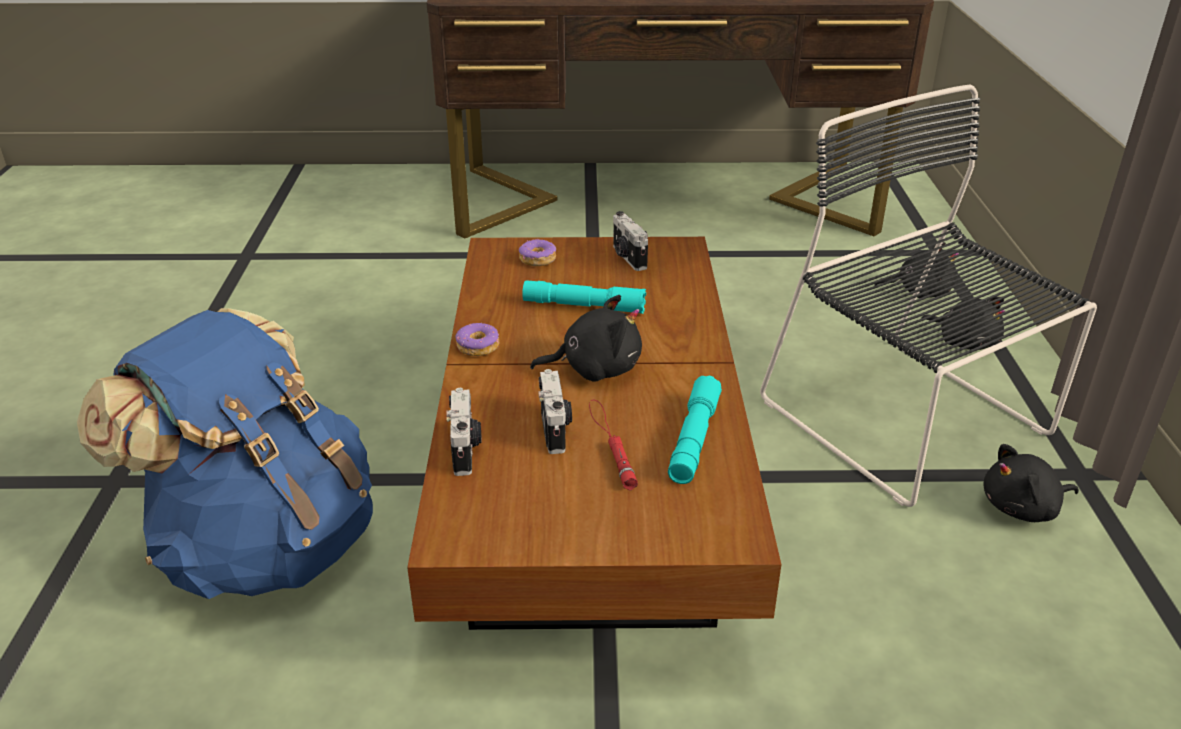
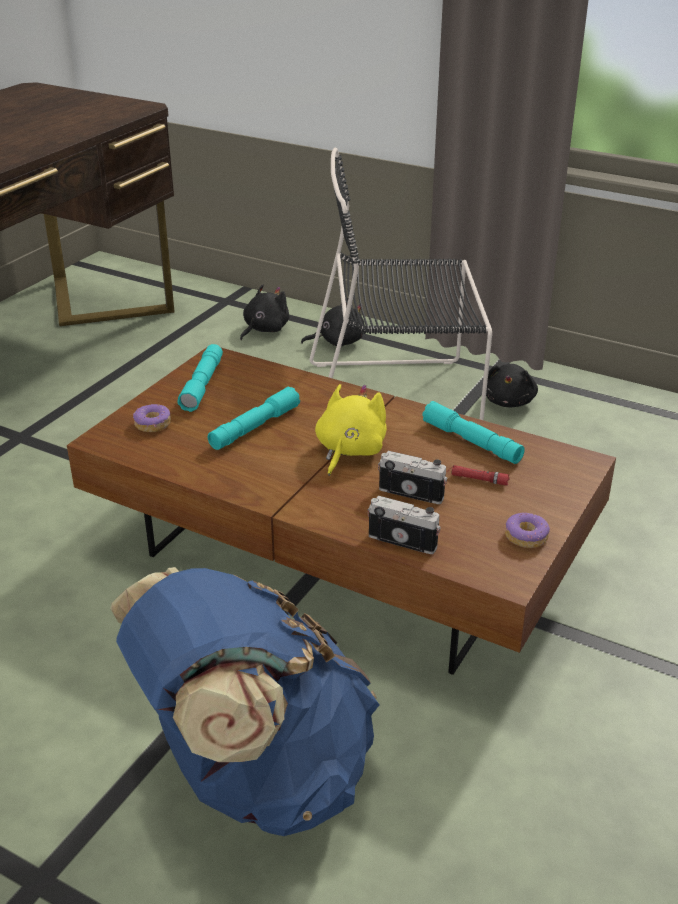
camera: 60 degrees left, 0 degrees up
donut [456,323,500,356] -> donut moved to [505,513,550,548]
black plush toy [530,295,642,381] -> yellow plush toy [315,384,387,476]
camera [613,211,648,271] -> turquoise flashlight [177,344,223,412]

